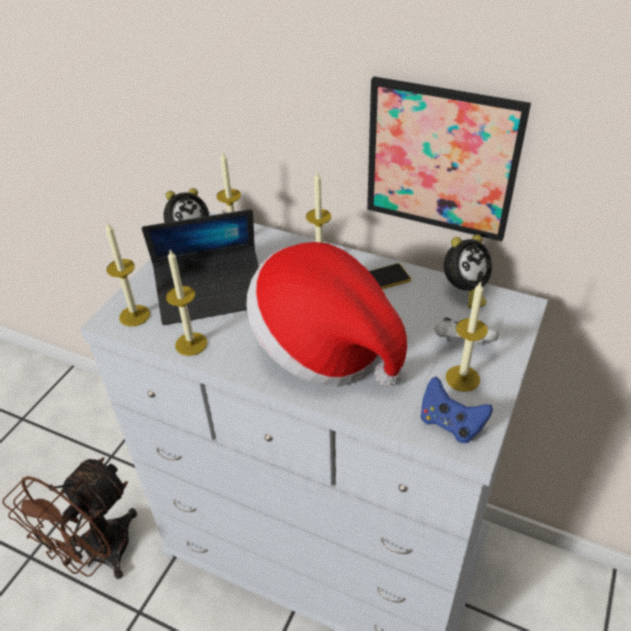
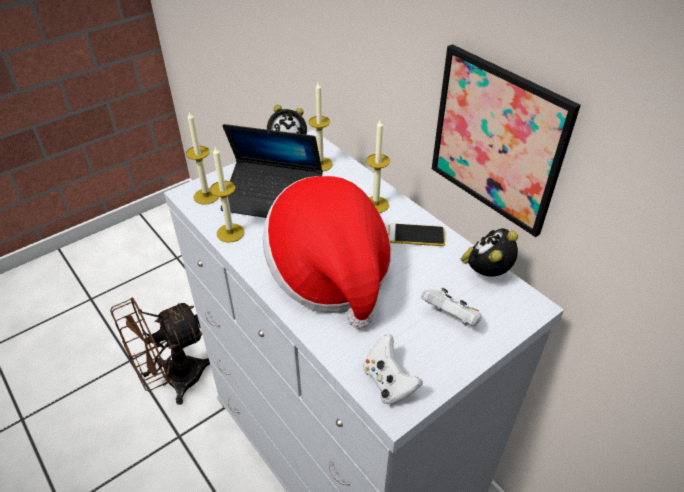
camera: 25 degrees right, 0 degrees up
blue game controller [420,377,493,443] -> white game controller [363,334,423,406]
alarm clock [444,234,492,308] -> alarm clock turned 135 degrees clockwise [461,228,518,276]
candle [446,281,488,392] -> none

